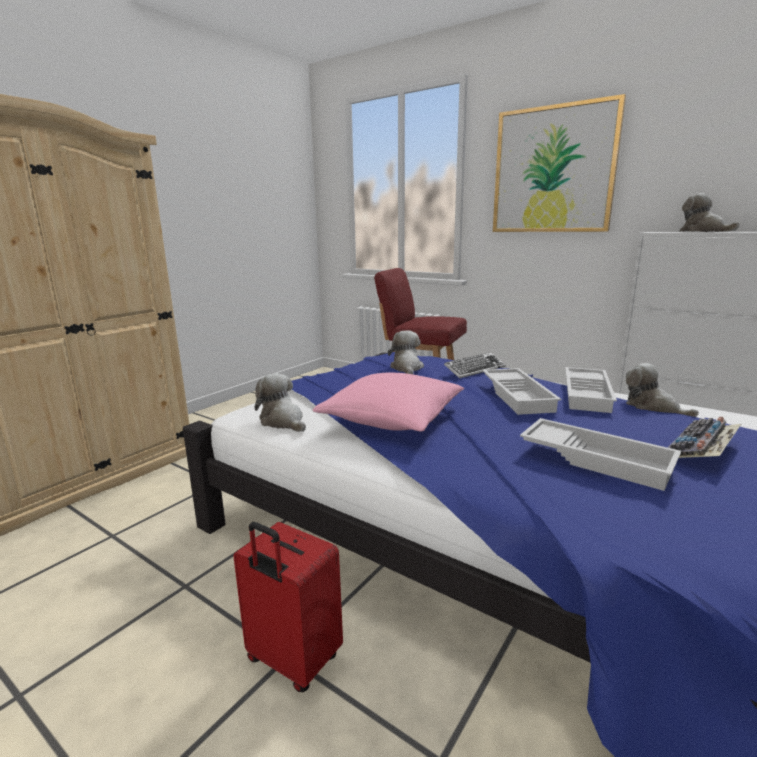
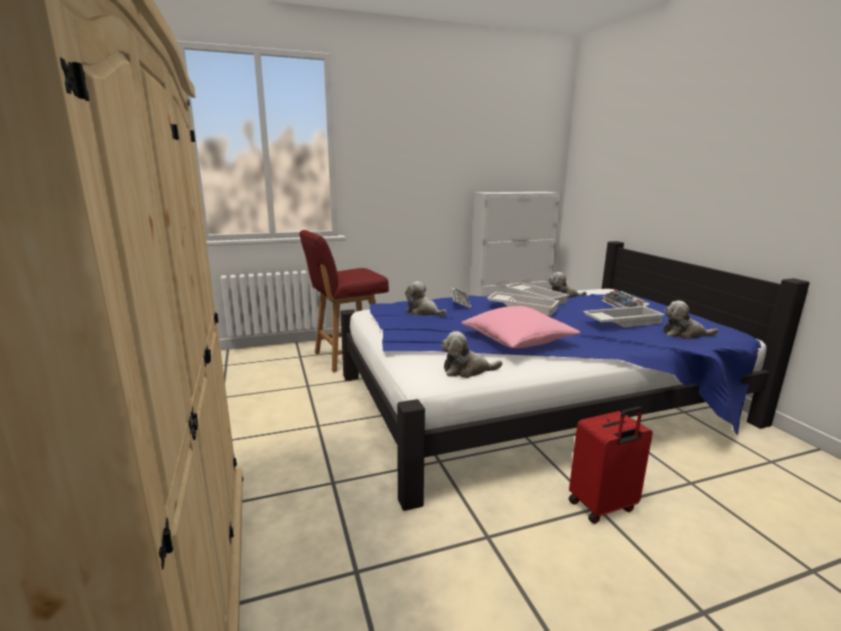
camera: 55 degrees left, 0 degrees up
picture [493,94,626,232] -> none
plush toy [679,193,739,232] -> plush toy moved to [663,301,718,339]

